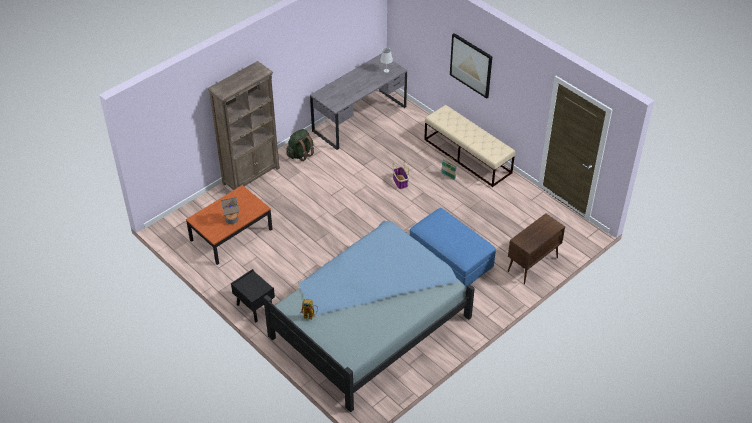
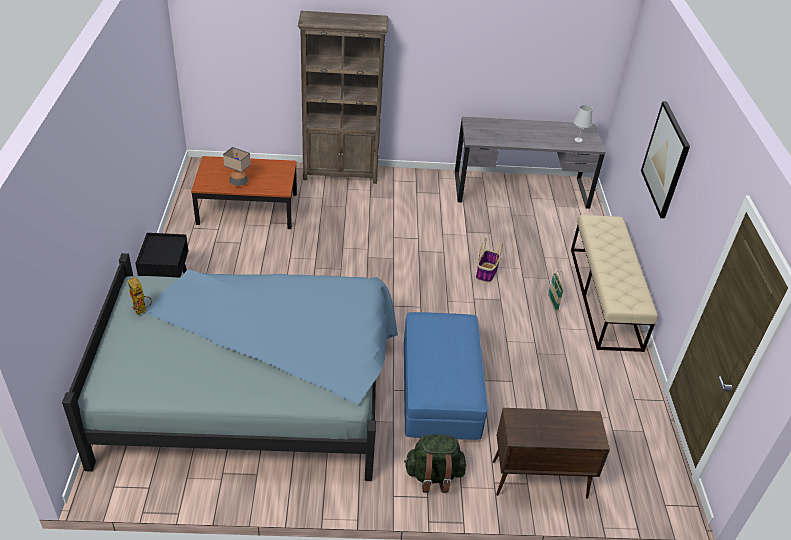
camera: 40 degrees right, 5 degrees down
green backpack [286,129,314,161] -> green backpack moved to [404,434,466,493]

